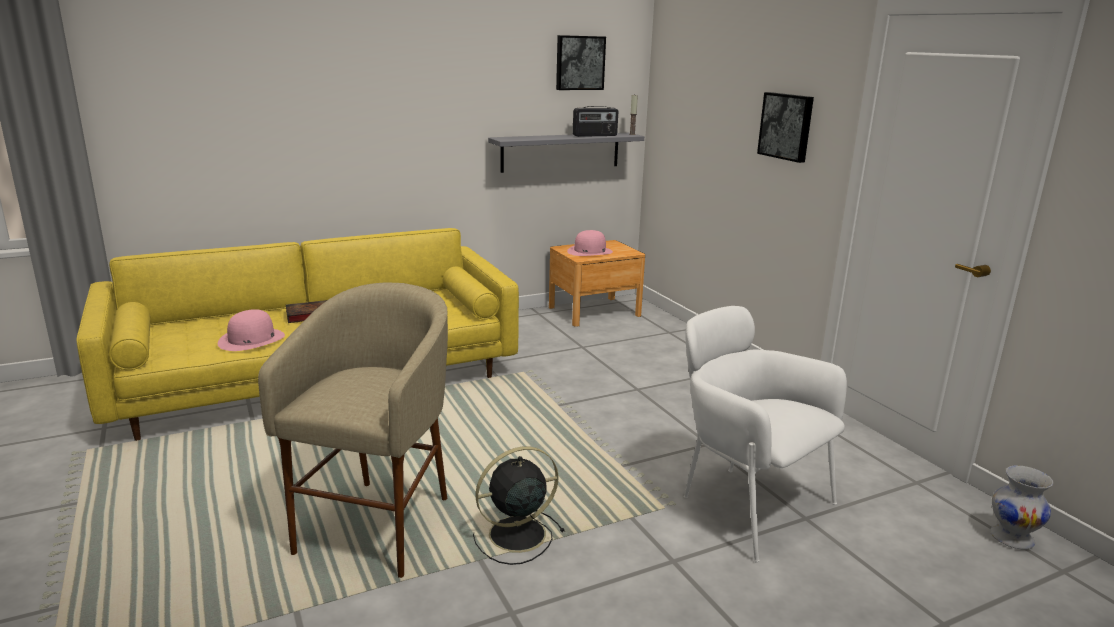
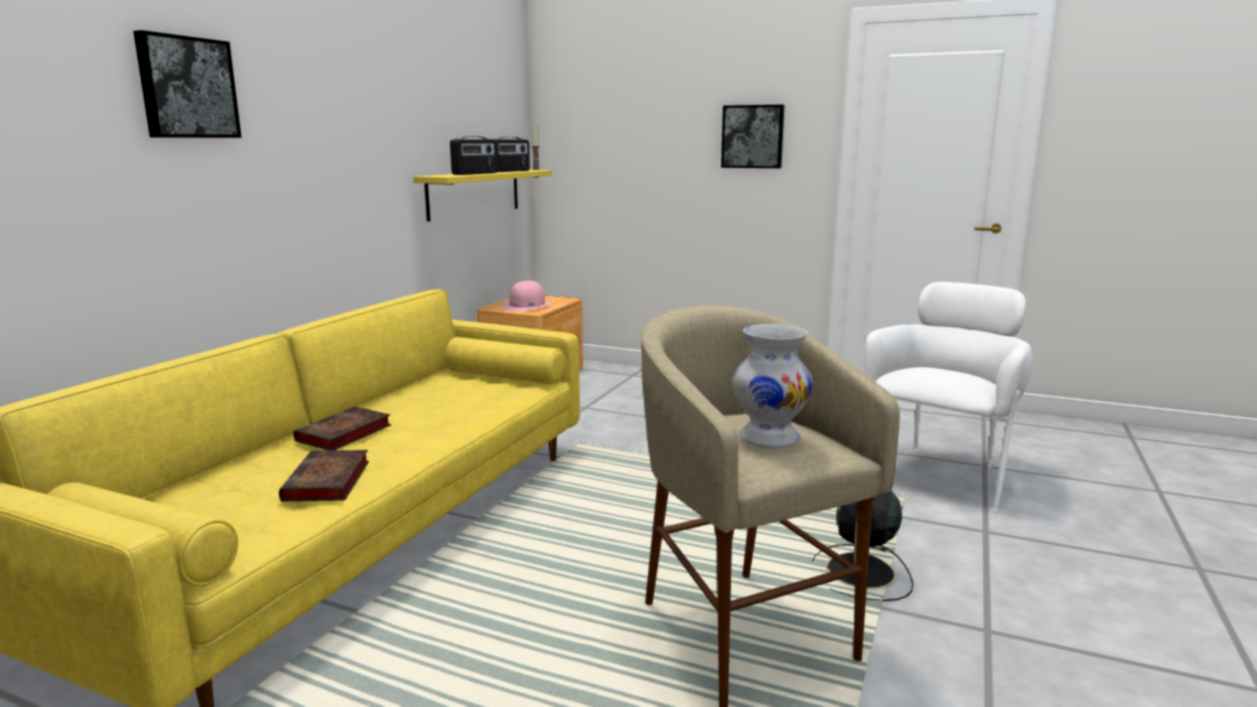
camera: 40 degrees left, 5 degrees down
pink hat [218,309,285,351] -> book [279,450,369,501]
grey shelf [488,133,644,173] -> yellow shelf [413,170,552,222]
picture [556,35,606,90] -> picture moved to [133,30,242,138]
white armchair [684,306,847,563] -> white armchair turned 120 degrees clockwise [864,282,1032,512]
white vase [990,465,1053,550] -> white vase moved to [733,324,813,448]
none -> radio [450,136,497,175]

